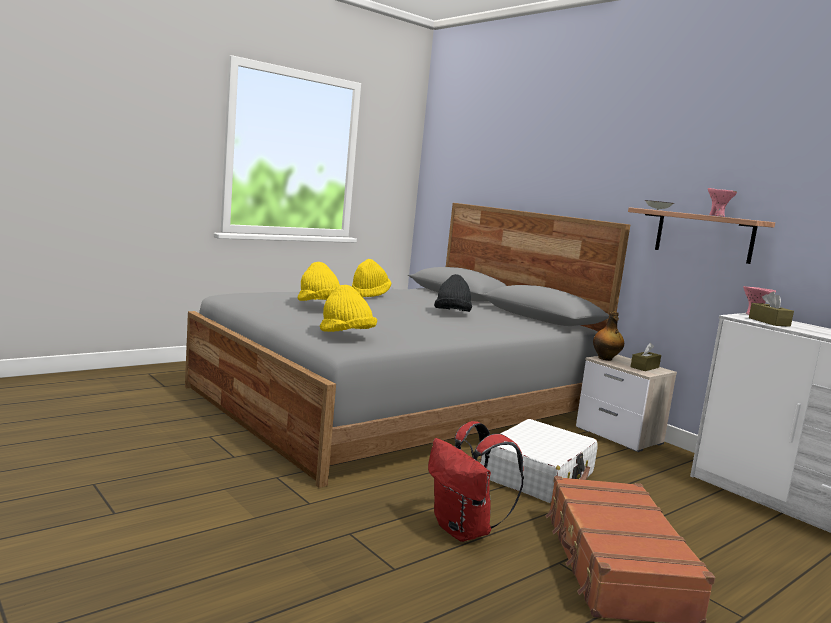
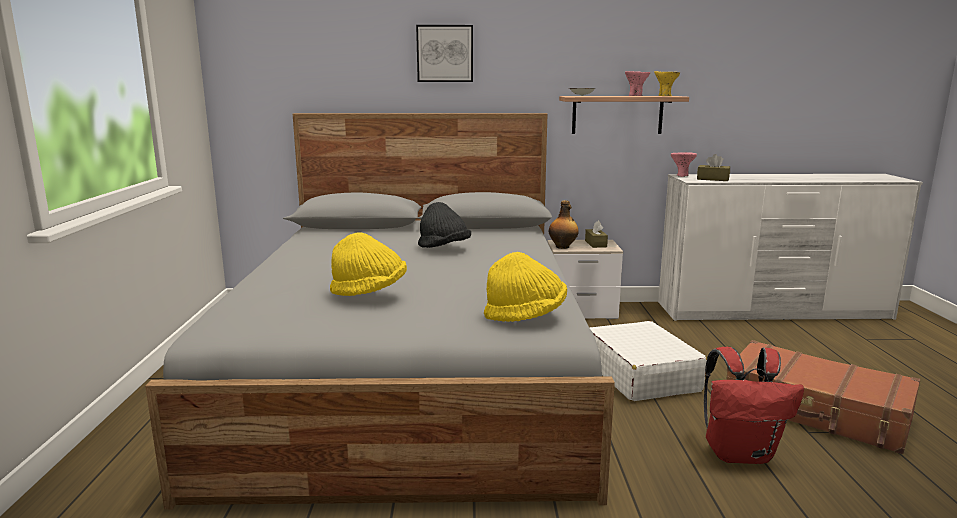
camera: 50 degrees left, 5 degrees up
yellow hat [352,259,391,297] -> none
none -> picture [416,25,473,82]
none -> yellow bowl [654,71,680,96]

